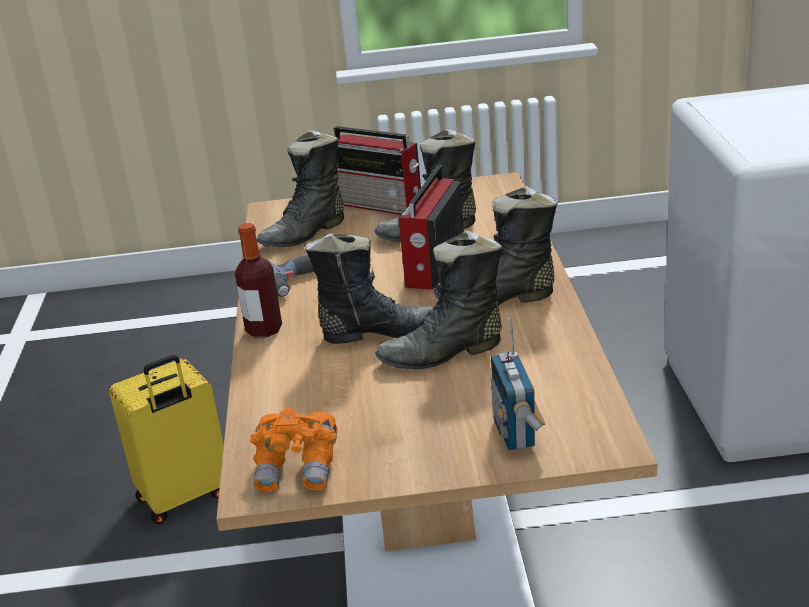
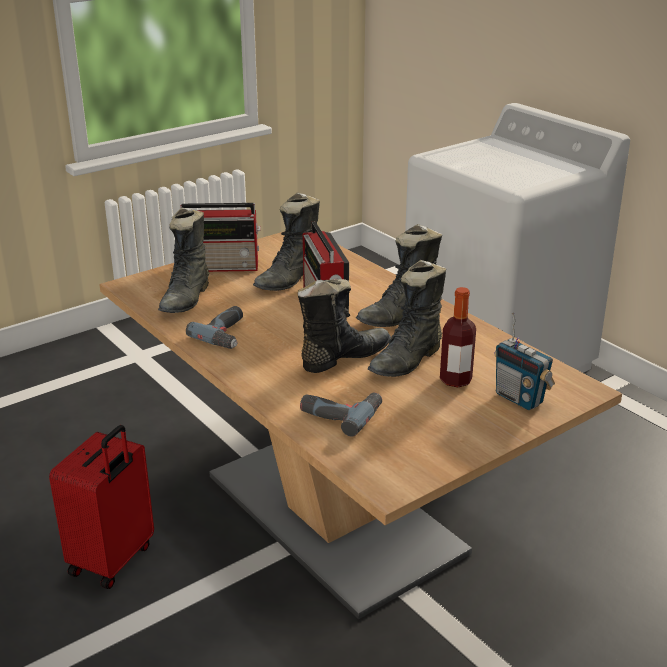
camera: 35 degrees left, 0 degrees up
yellow suitcase [109,355,224,524] -> red suitcase [49,425,154,589]
bottle [235,223,282,338] -> bottle moved to [440,287,476,387]
orange binoculars [250,408,338,493] -> none
none -> power drill [300,393,382,437]

